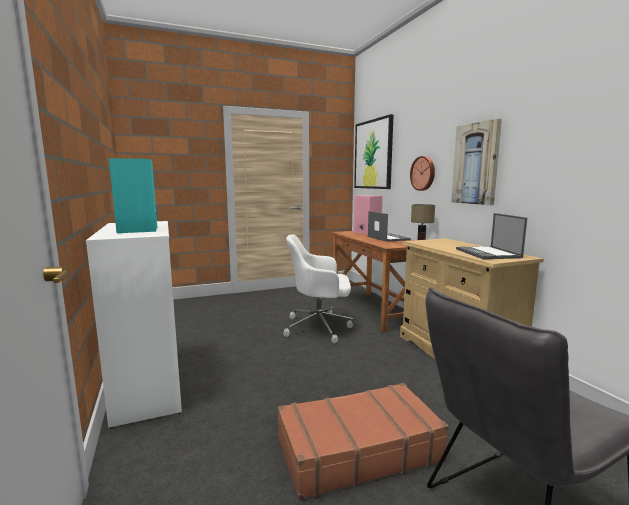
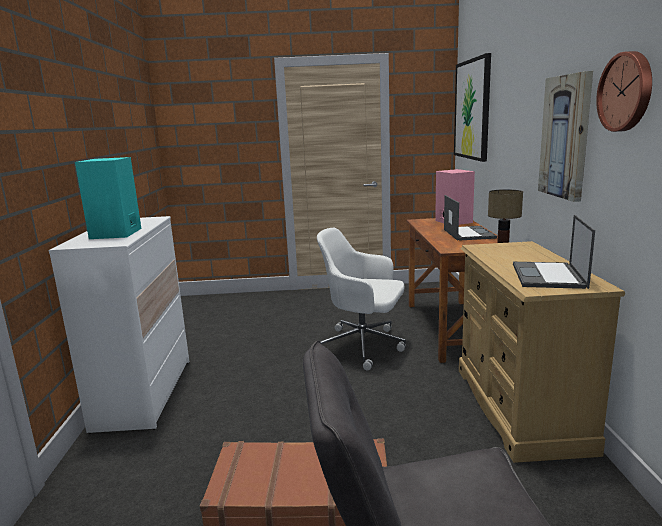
camera: 20 degrees right, 5 degrees up
wall clock [410,156,435,191] -> wall clock moved to [596,51,652,132]

